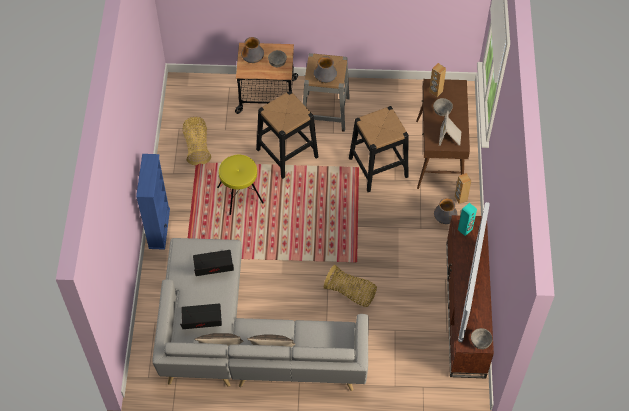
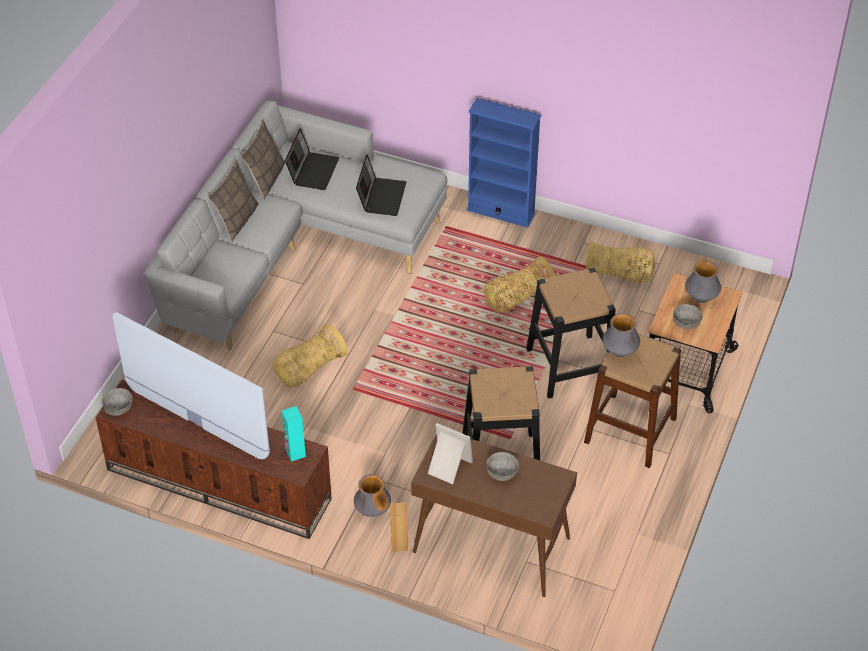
camera: 110 degrees right, 10 degrees down
yellow stool [217,155,264,215] -> basket [484,257,555,313]
grey stool [303,53,350,132] -> brown stool [584,333,681,468]
brown speaker [429,63,446,97] -> none

